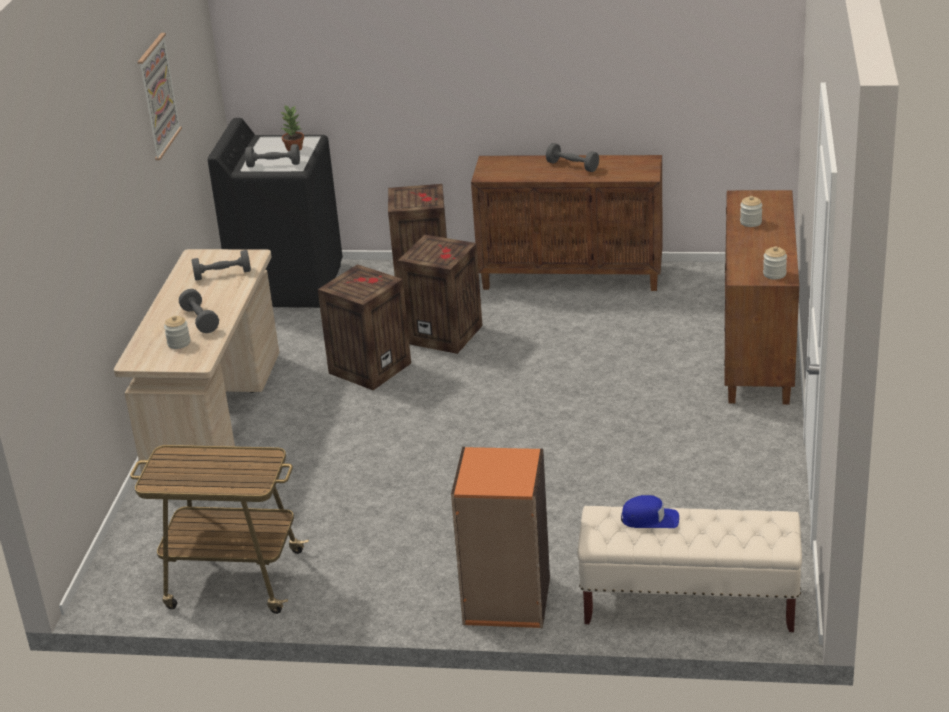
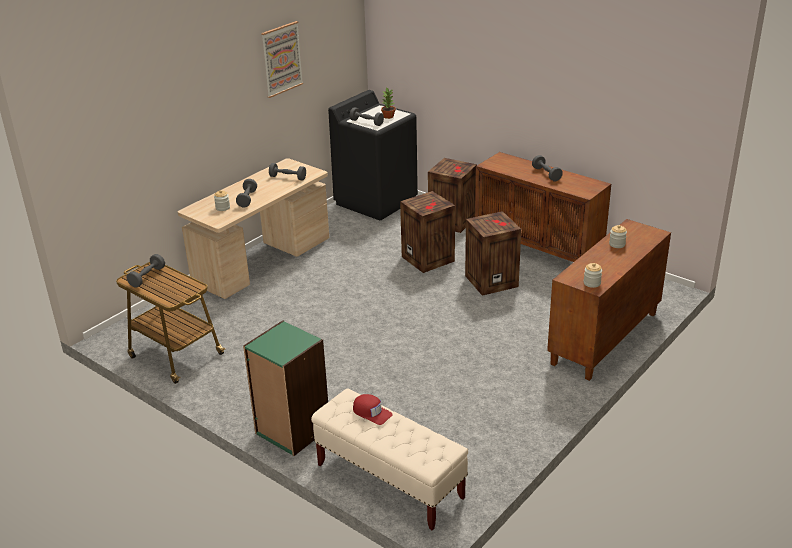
camera: 30 degrees right, 0 degrees up
crate [318,264,411,390] -> crate moved to [465,211,521,296]
orange bookcase [451,447,550,628] -> green bookcase [243,320,328,456]
blue cap [621,495,679,528] -> red cap [353,394,393,425]
none -> grey dumbbell [127,254,165,287]

